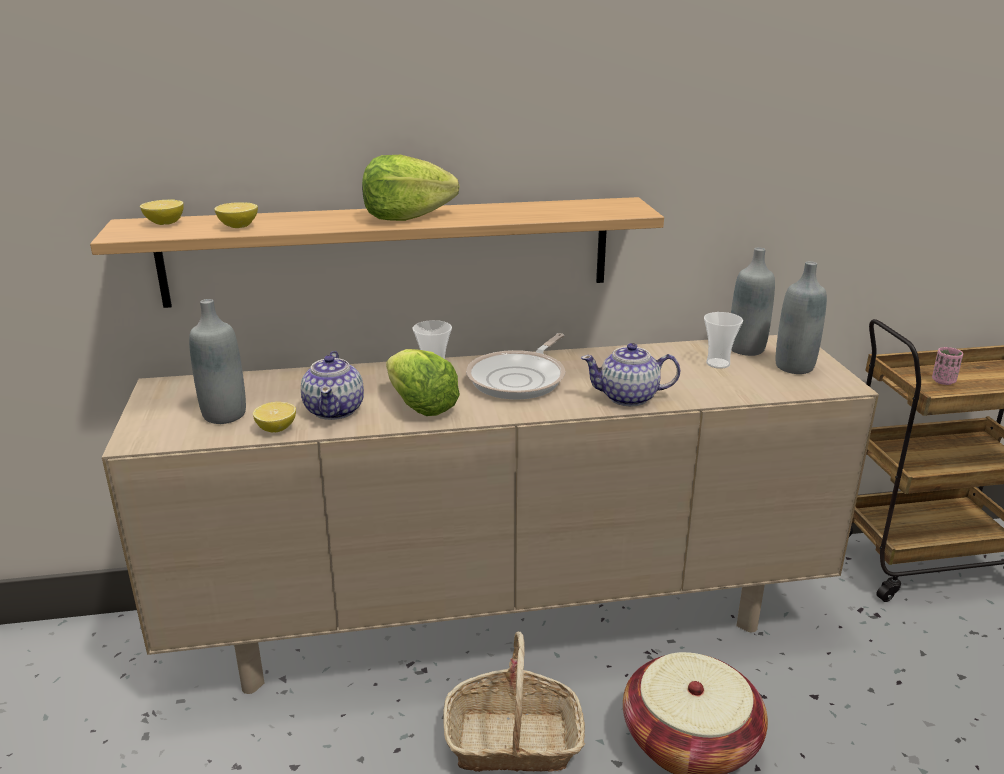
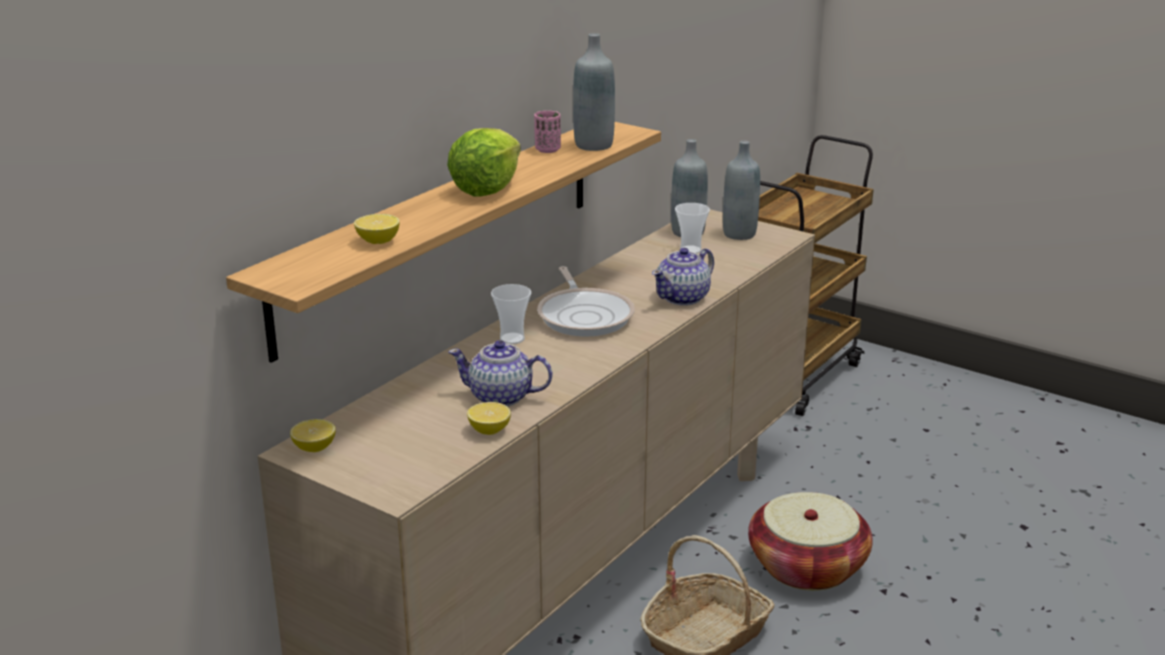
camera: 45 degrees left, 0 degrees up
lemon [140,199,184,225] -> lemon moved to [290,419,335,452]
grey bottle [189,299,246,424] -> grey bottle moved to [573,33,615,151]
teapot [301,351,364,420] -> teapot turned 150 degrees clockwise [448,340,552,407]
lettuce [386,349,460,416] -> none
pink cup [932,347,963,385] -> pink cup moved to [534,111,561,153]

